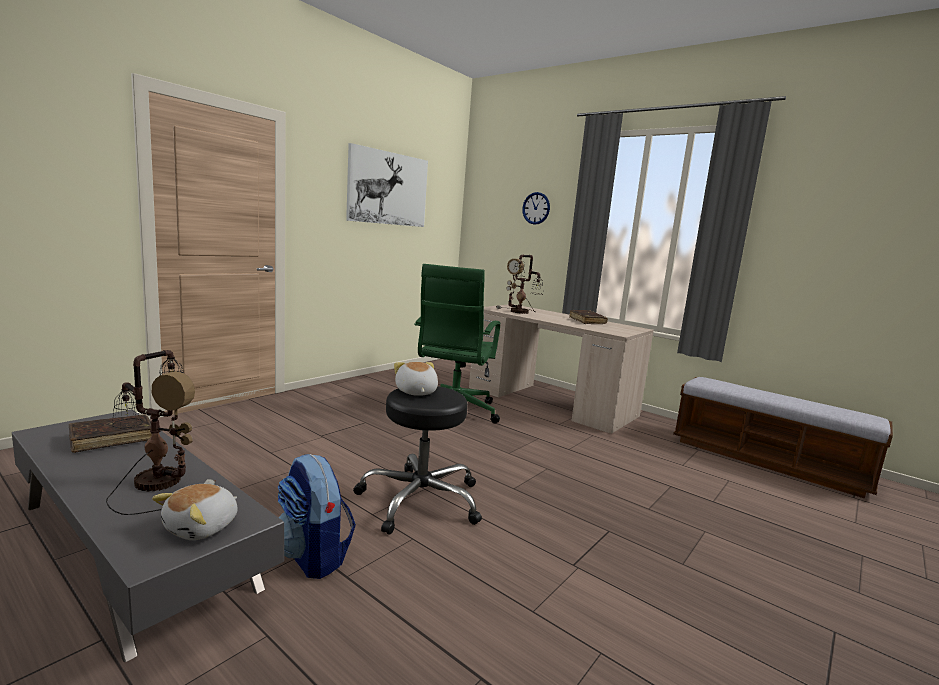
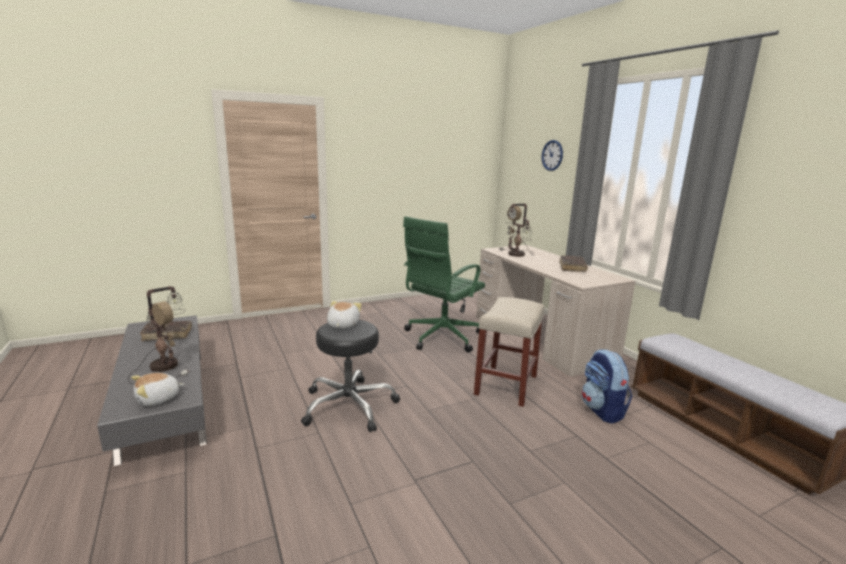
camera: 25 degrees right, 5 degrees up
backpack [278,454,356,579] -> backpack moved to [582,349,632,423]
picture [346,143,428,227] -> none
none -> beige stool [474,297,544,407]

